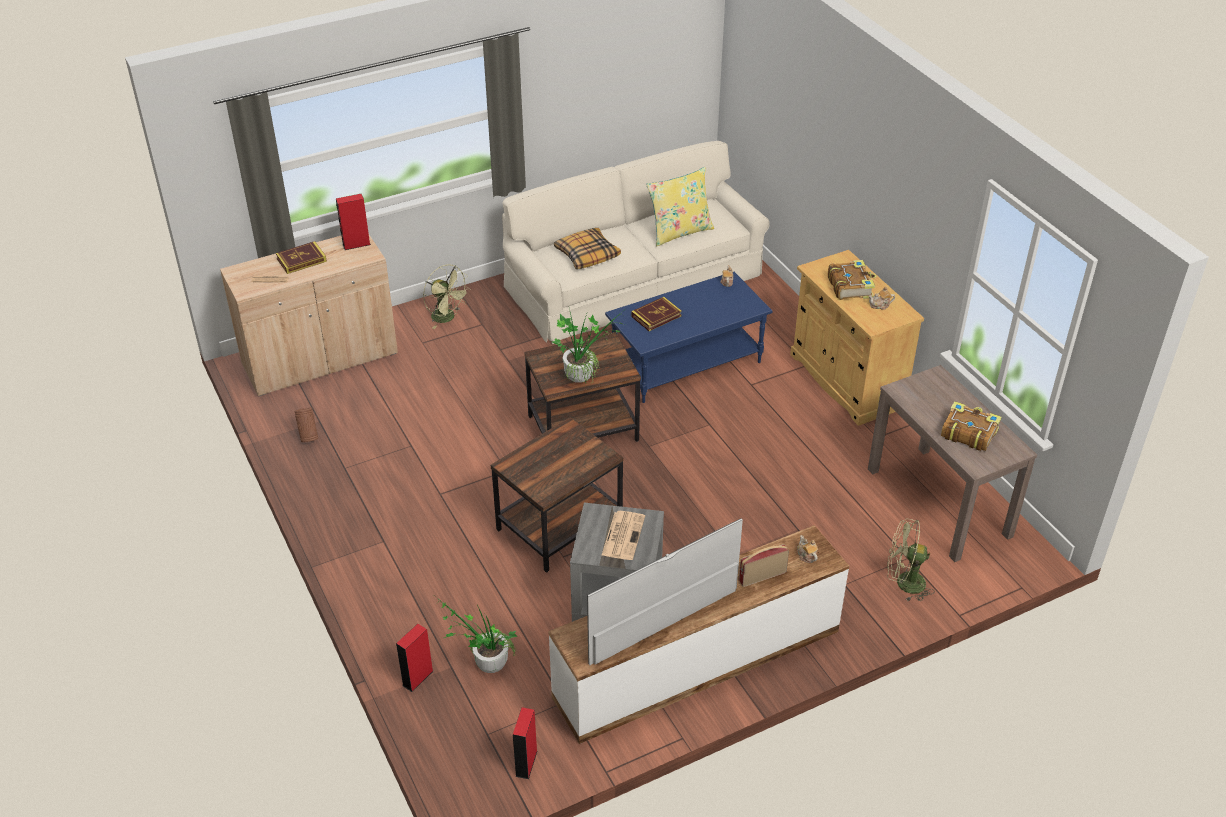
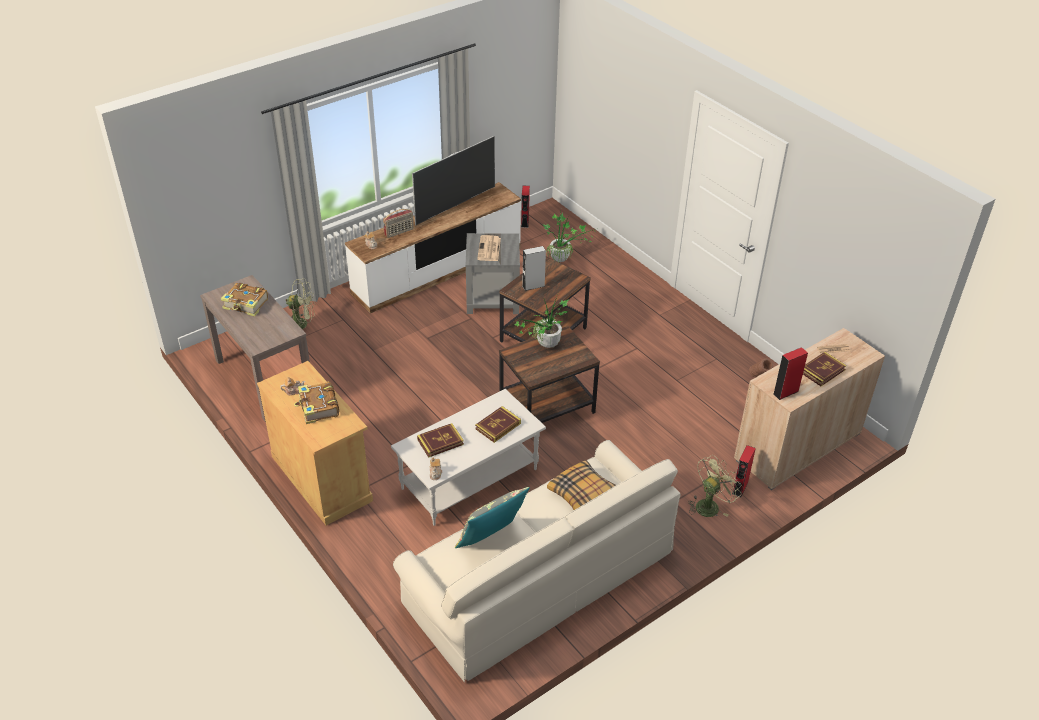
camera: 170 degrees right, 0 degrees up
red speaker [396,624,433,692] -> red speaker moved to [732,445,756,497]
green fan [423,265,471,329] -> green fan turned 105 degrees clockwise [689,455,742,517]
blue coffee table [605,272,772,403] -> white coffee table [391,389,546,526]
yellow pillow [646,167,714,246] -> grey pillow [455,487,530,548]
none -> book [417,423,464,458]
none -> grey speaker [522,246,546,291]

